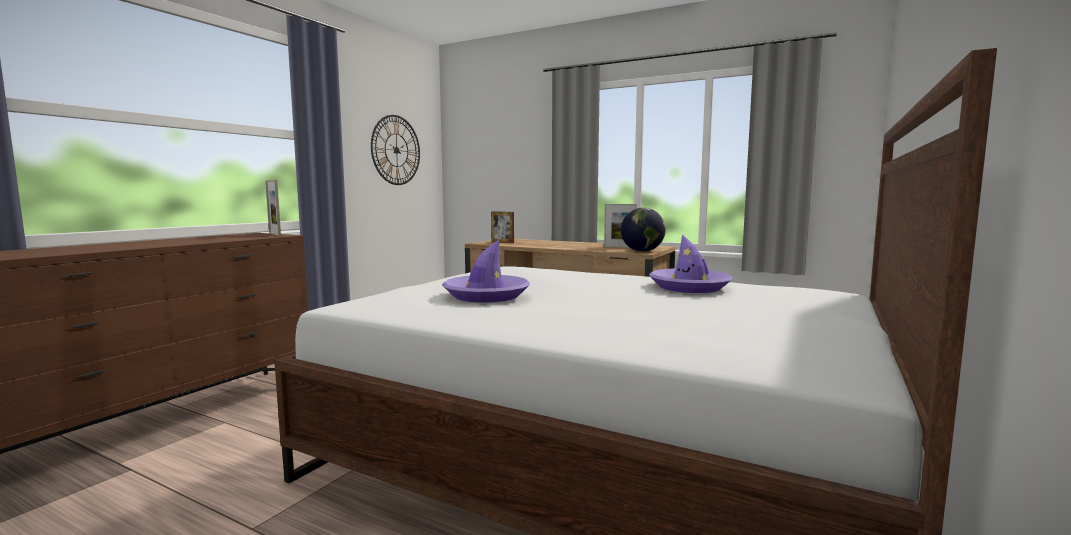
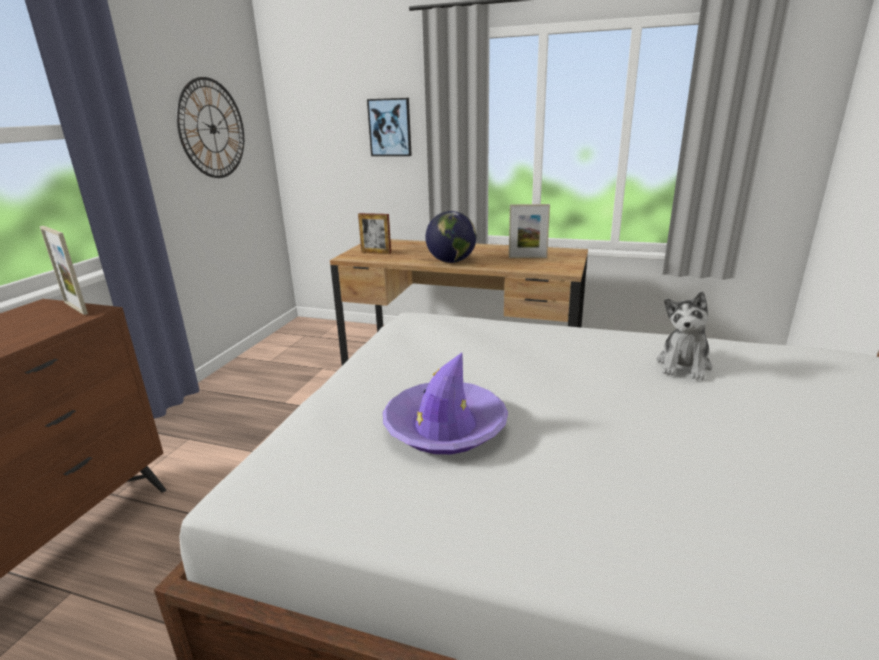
camera: 10 degrees left, 15 degrees up
globe [621,208,666,252] -> globe moved to [425,211,477,263]
purple hat [649,234,733,293] -> plush toy [657,291,712,380]
none -> picture [367,98,412,156]

